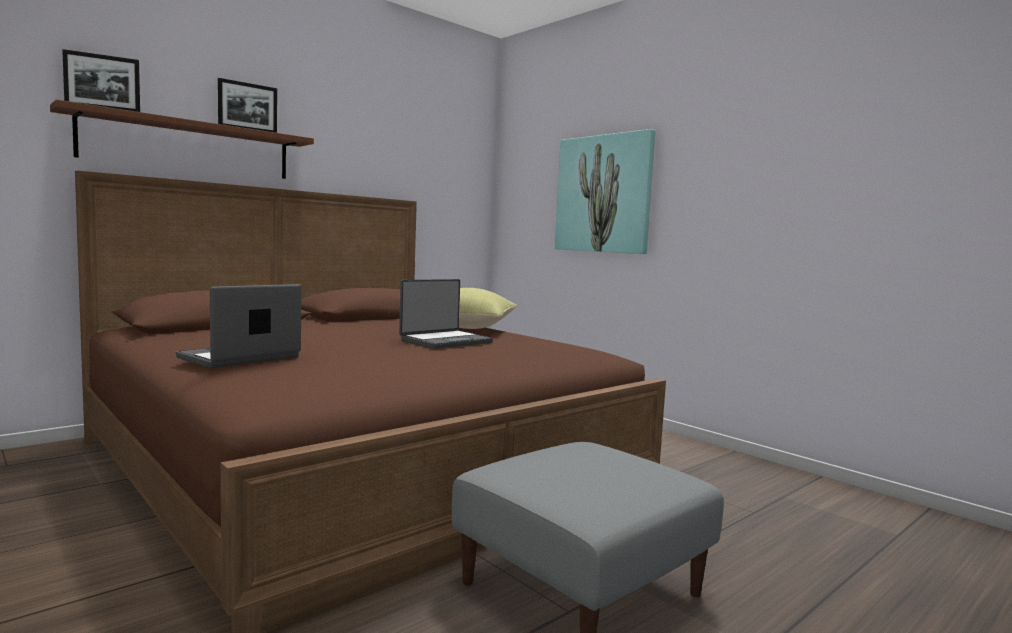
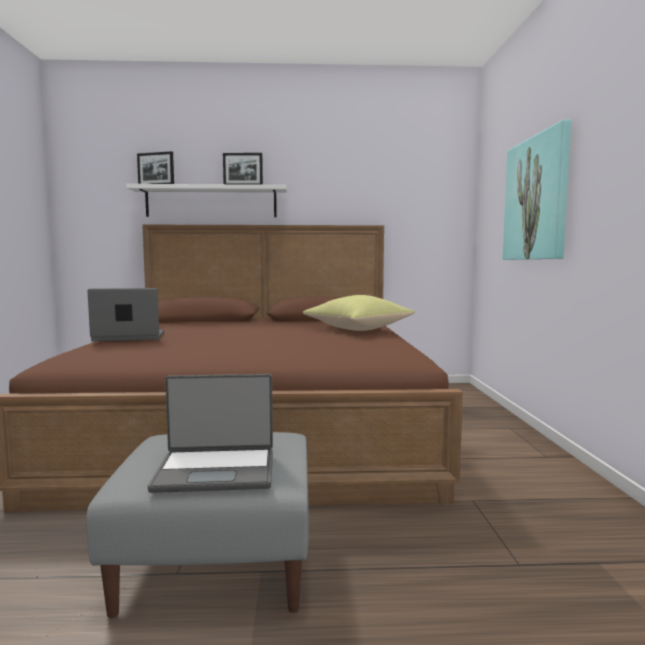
camera: 40 degrees right, 0 degrees up
brown shelf [50,99,314,179] -> white shelf [126,184,287,217]
laptop [399,279,493,349] -> laptop moved to [148,374,273,493]

